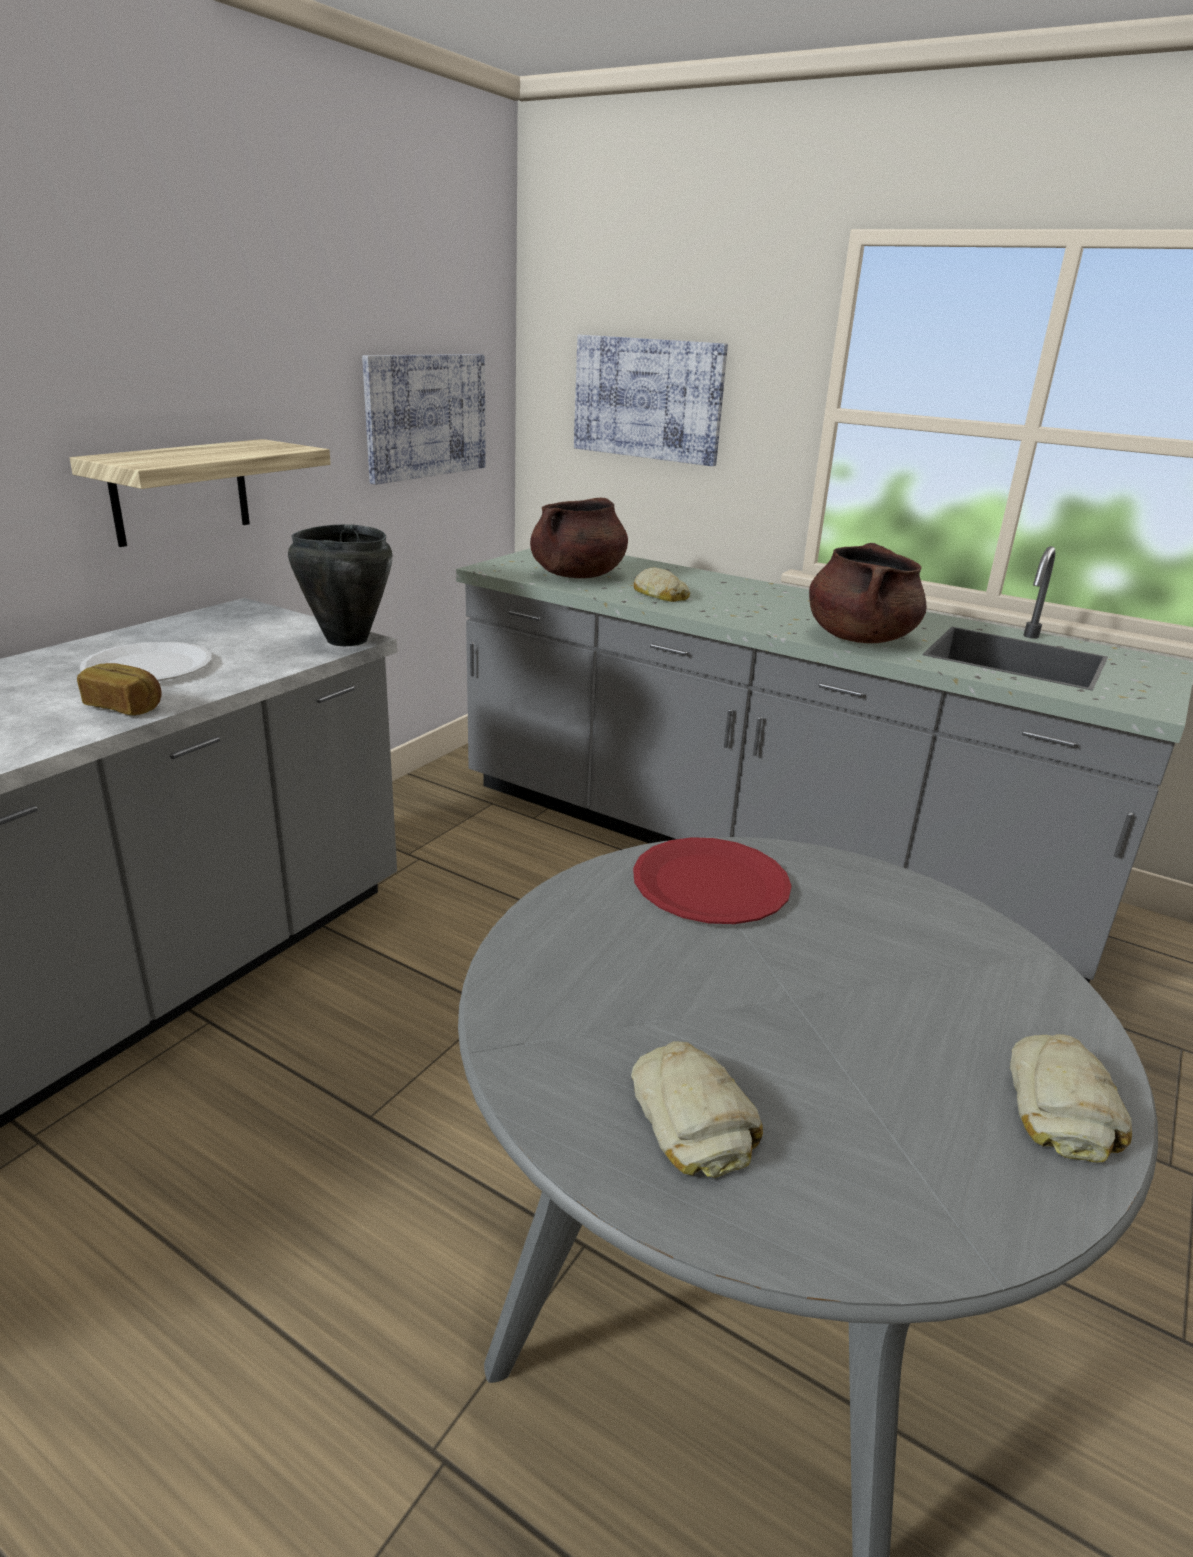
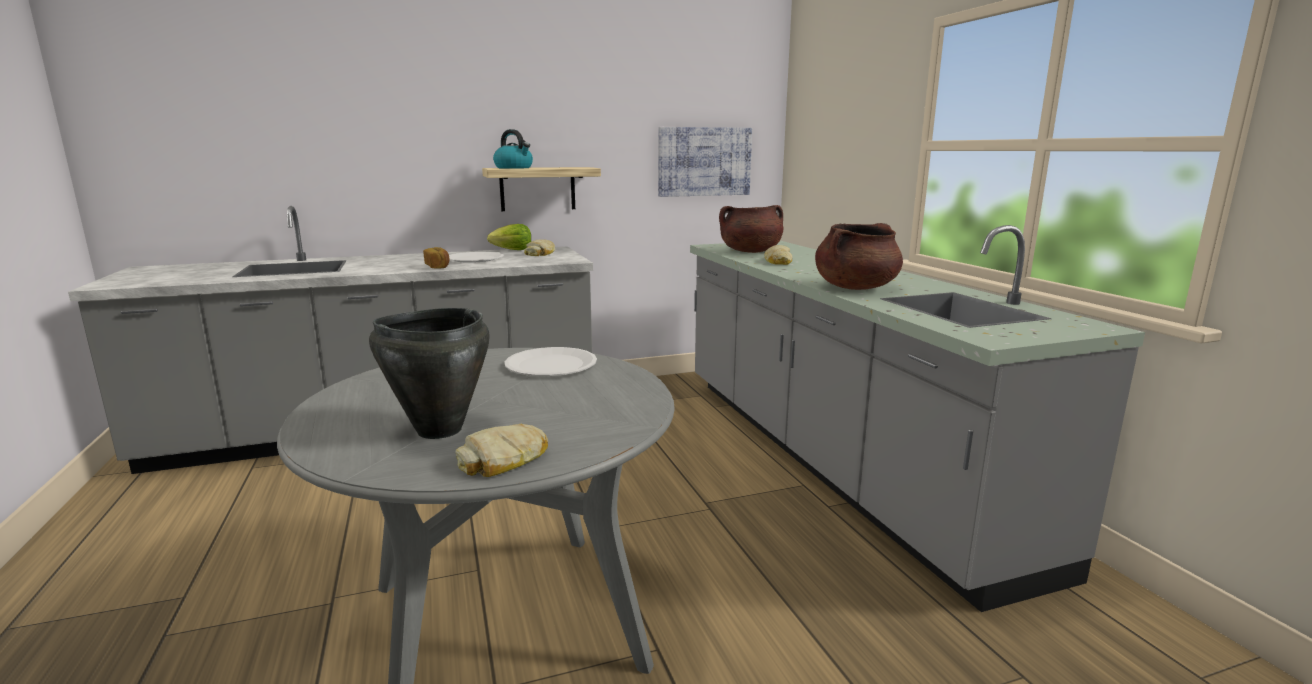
camera: 40 degrees right, 10 degrees down
black cooking pot [288,524,393,646] -> black cooking pot moved to [369,308,490,439]
picture [574,335,728,466] -> none
bread [631,1041,763,1178] -> bread moved to [524,240,555,256]
red plate [633,837,792,924] -> white plate [505,347,597,376]
none -> lettuce [487,224,531,250]
none -> kettle [493,129,533,169]

